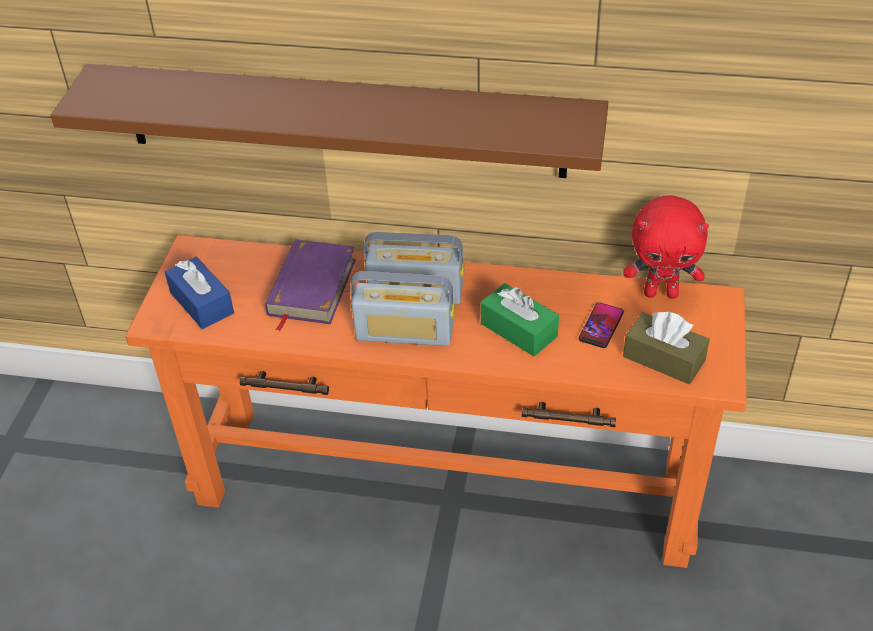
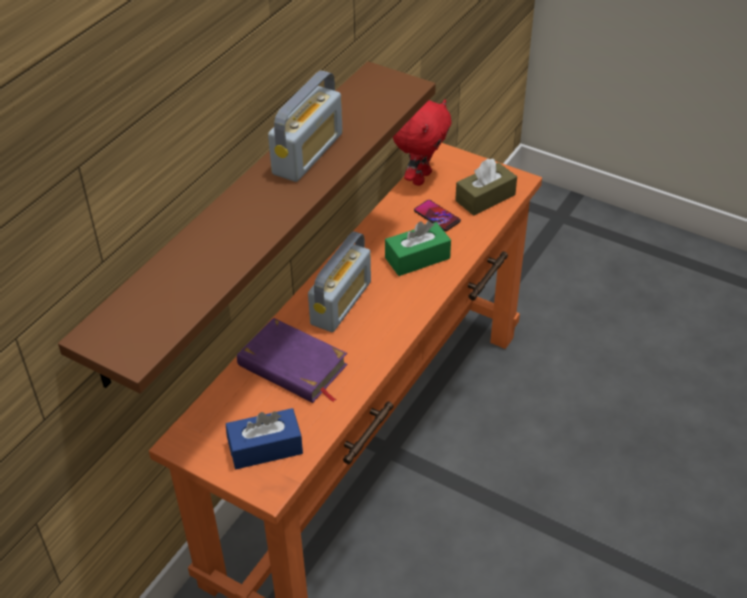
camera: 70 degrees left, 0 degrees up
radio [350,271,455,346] -> radio moved to [268,70,343,182]

